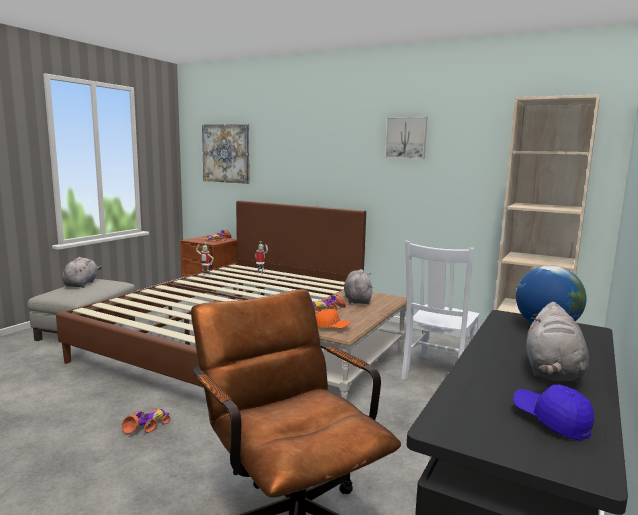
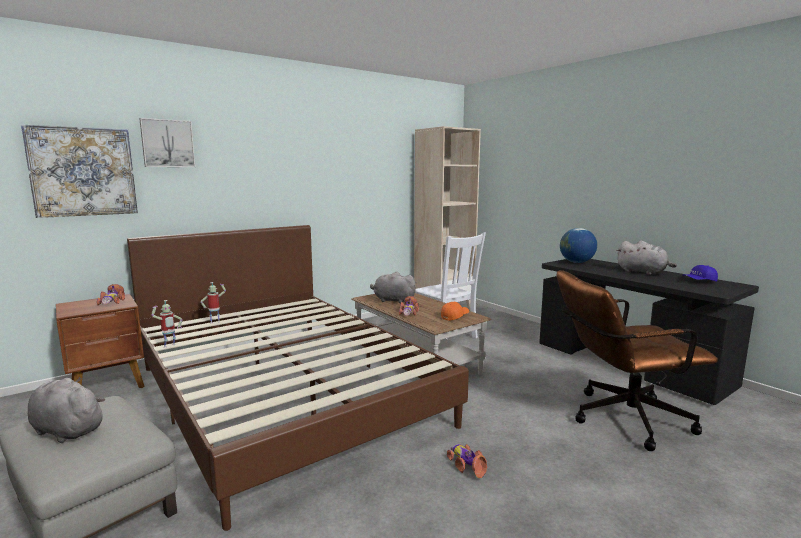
camera: 65 degrees left, 0 degrees up
picture [385,117,427,159] -> picture moved to [139,118,195,167]

